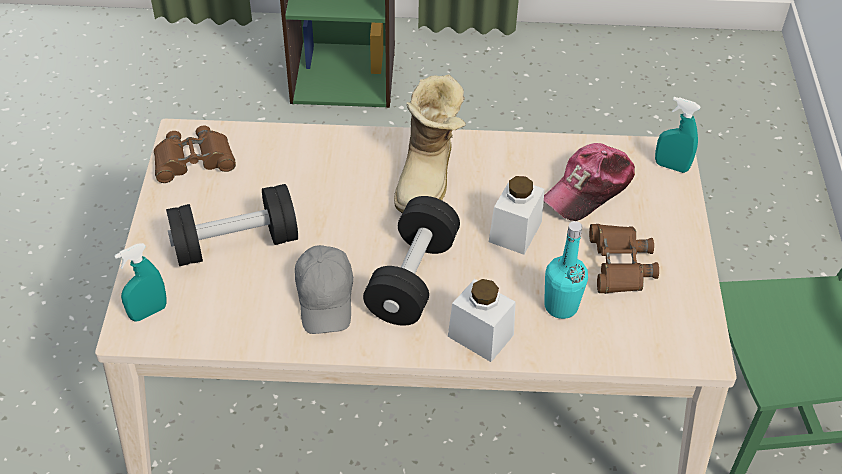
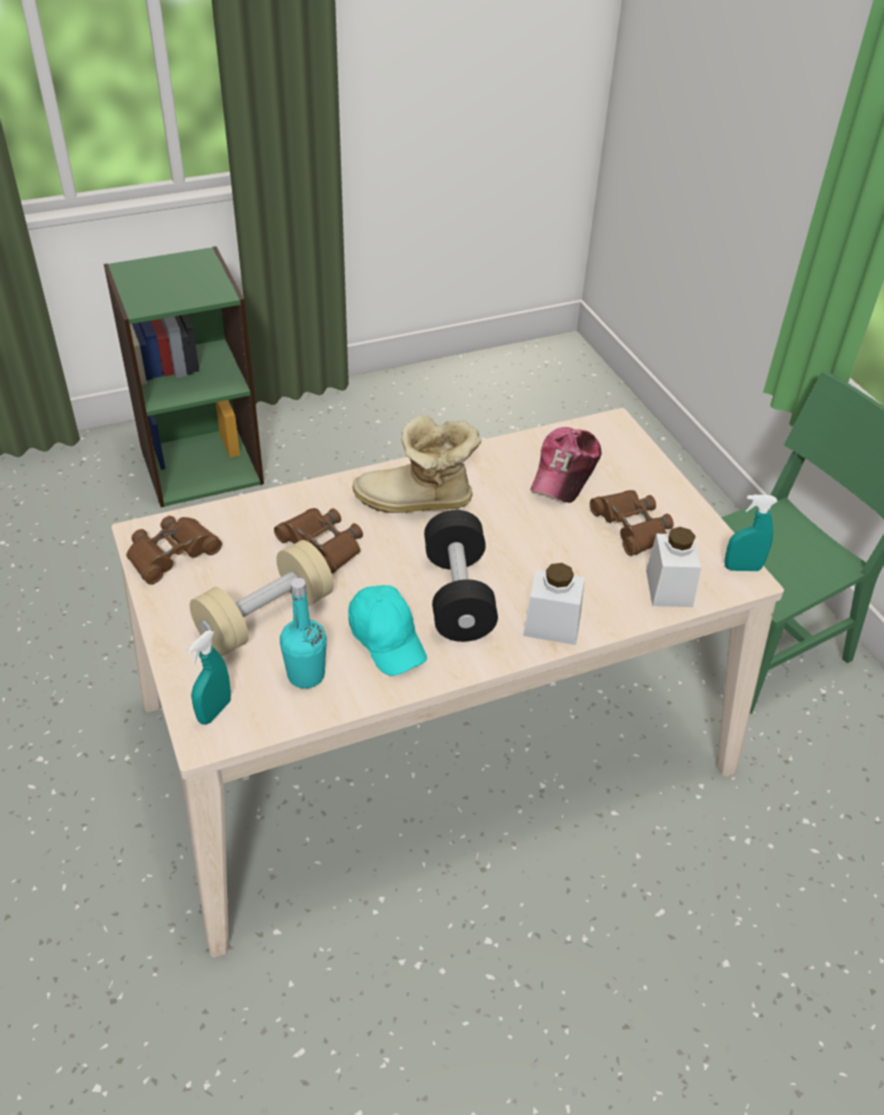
camera: 25 degrees left, 5 degrees down
black dumbbell [166,184,298,266] -> beige dumbbell [190,540,334,656]
grey cap [295,245,353,334] -> turquoise cap [348,585,427,676]
boot [394,75,466,213] -> boot turned 105 degrees clockwise [353,415,481,513]
white jar [489,176,545,255] -> white jar moved to [646,527,701,607]
turquoise bottle [544,221,588,319] -> turquoise bottle moved to [280,578,327,688]
turquoise spray bottle [655,97,700,173] -> turquoise spray bottle moved to [724,495,778,571]
none -> brown binoculars [274,508,363,574]

